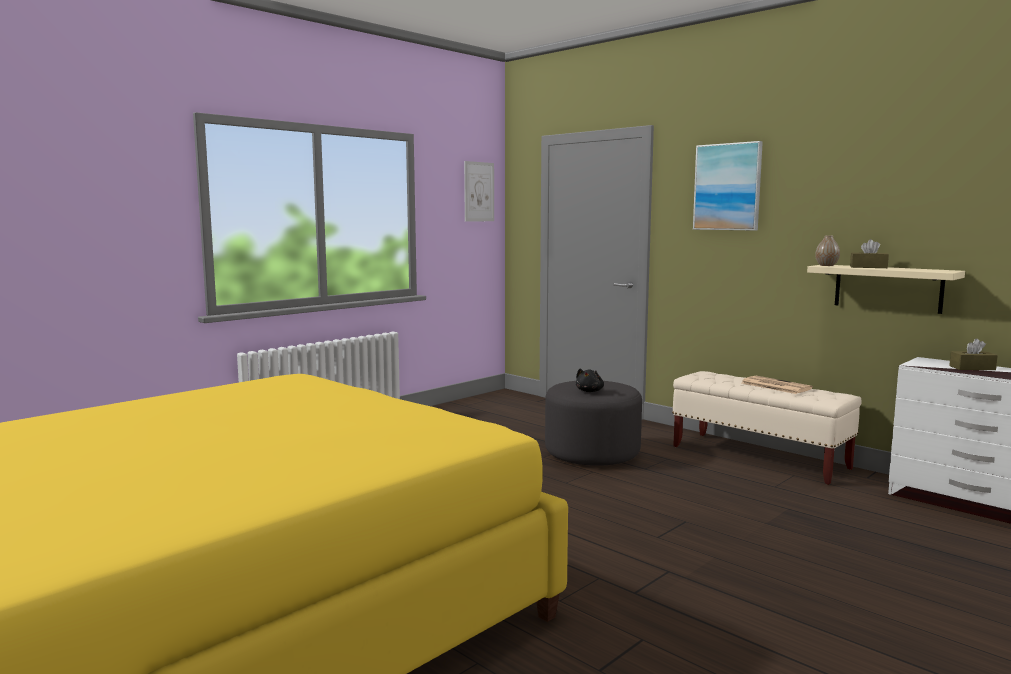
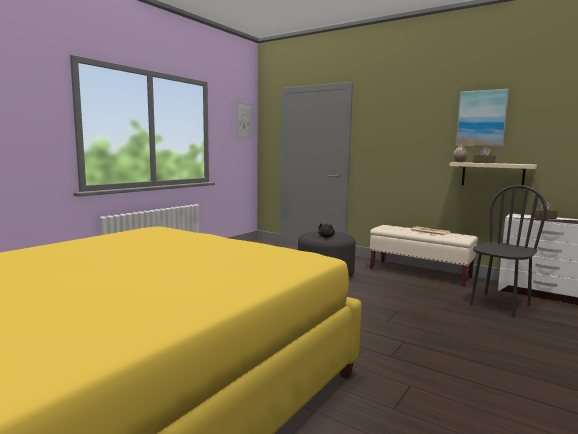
camera: 10 degrees left, 0 degrees up
picture [693,141,763,231] -> picture moved to [456,89,509,147]
none -> black chair [470,185,547,317]

